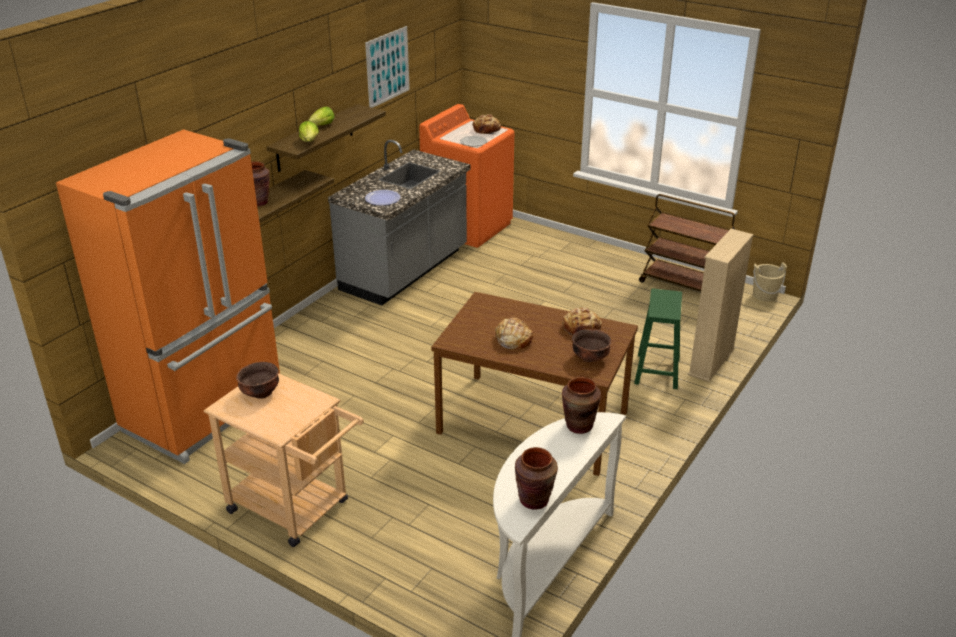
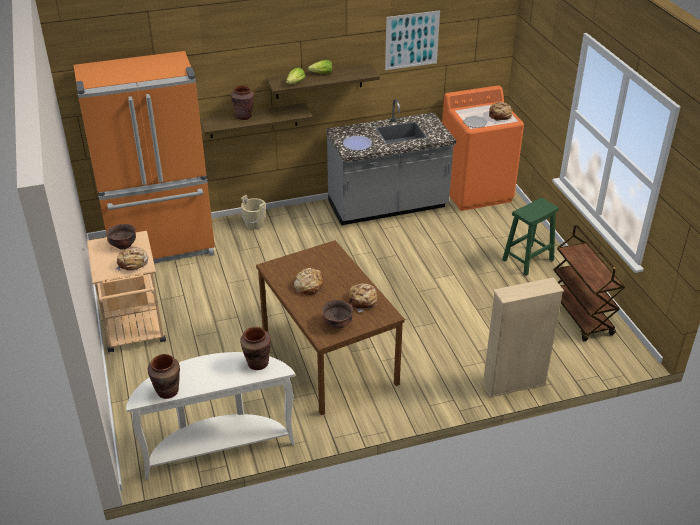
camera: 40 degrees right, 5 degrees up
green stool [634,289,682,389] -> green stool moved to [502,198,559,276]
beige bucket [753,262,787,302] -> beige bucket moved to [241,195,266,230]
none -> bread [115,247,149,271]

